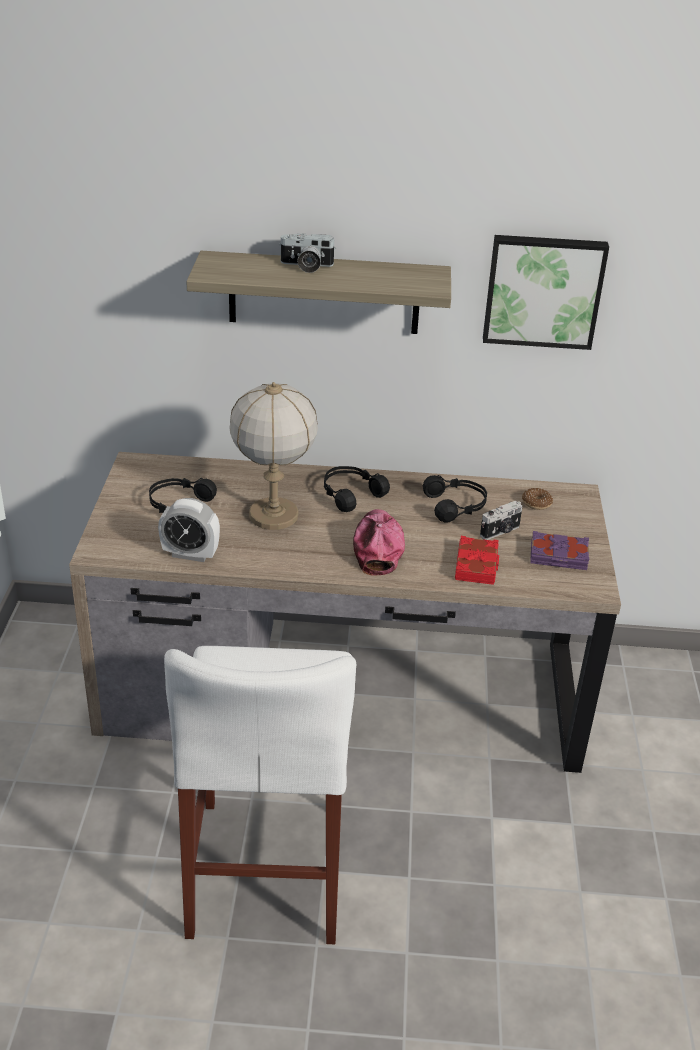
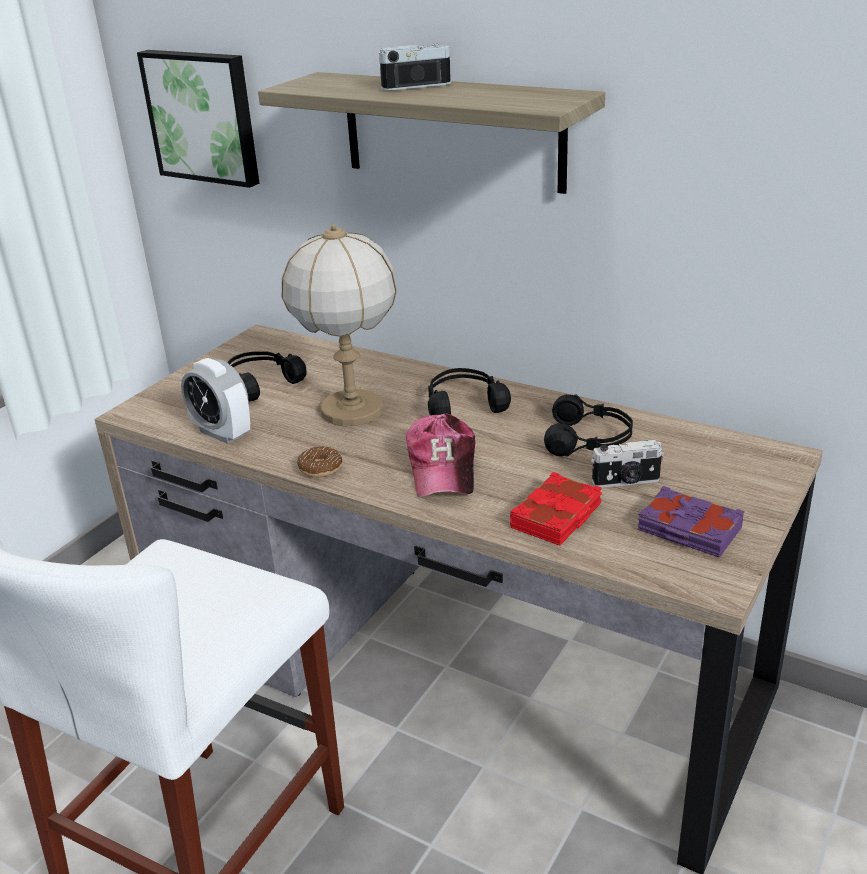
camera: 30 degrees right, 5 degrees down
camera [279,233,336,273] -> camera turned 135 degrees clockwise [377,43,452,91]
cap [353,509,405,576] -> cap turned 150 degrees clockwise [406,414,475,497]
picture [483,235,609,350] -> picture moved to [137,50,260,188]
donut [522,488,553,510] -> donut moved to [297,446,342,478]

